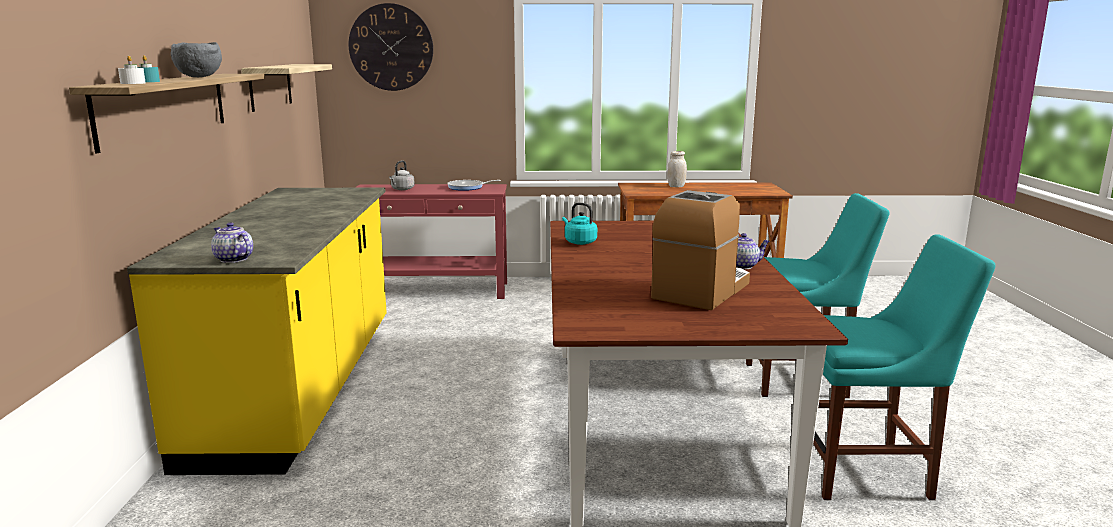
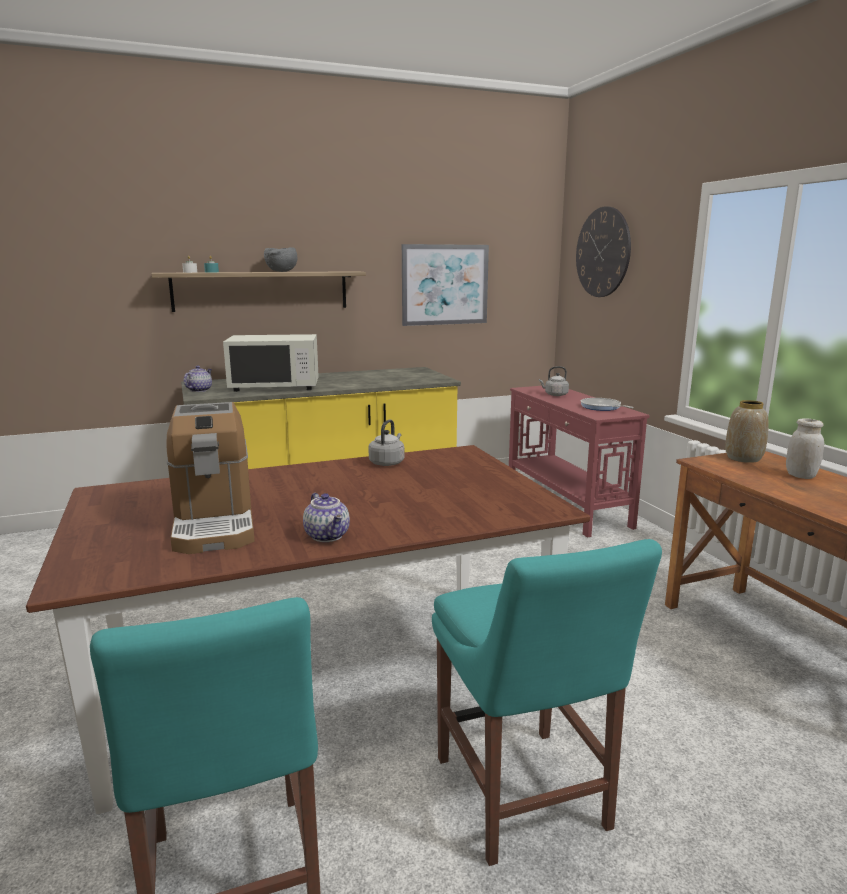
camera: 70 degrees right, 0 degrees up
shelf [241,64,332,112] -> picture [402,244,489,326]
turquoise kettle [562,203,597,245] -> grey kettle [368,419,405,466]
coffee machine [651,190,750,310] -> coffee machine turned 60 degrees clockwise [167,402,255,554]
none -> white microwave [223,334,319,392]
none -> vase [725,400,769,463]

